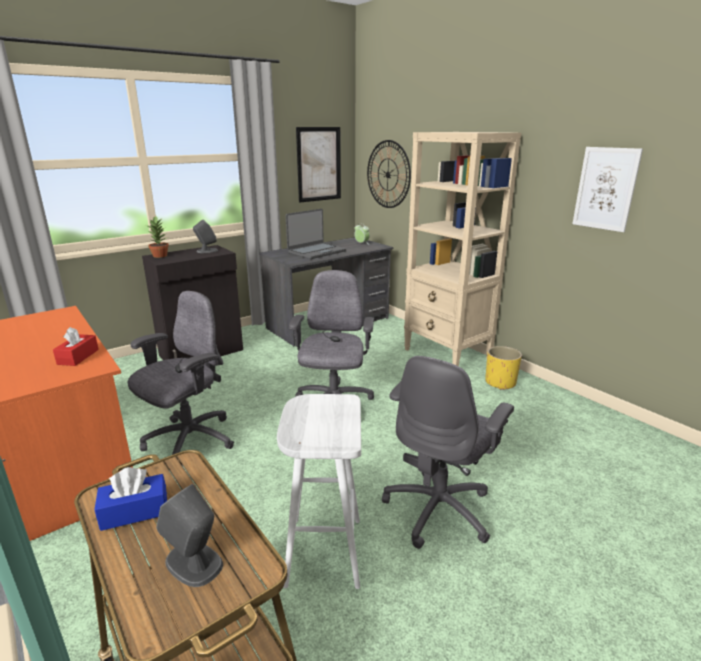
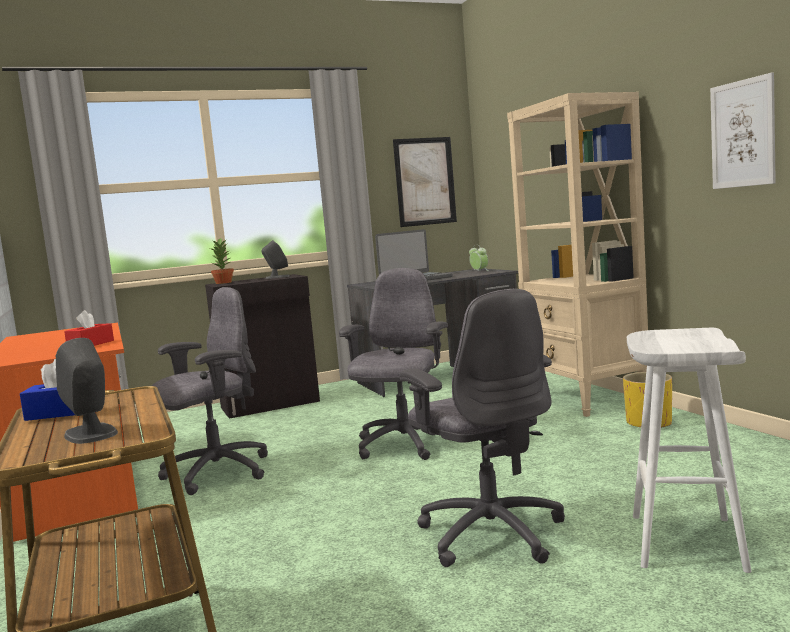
camera: 15 degrees right, 15 degrees down
white stool [277,394,361,589] -> white stool moved to [627,328,751,573]
wall clock [367,140,411,208] -> none
grey office chair [382,356,514,549] -> grey office chair turned 75 degrees counterclockwise [400,289,565,567]

